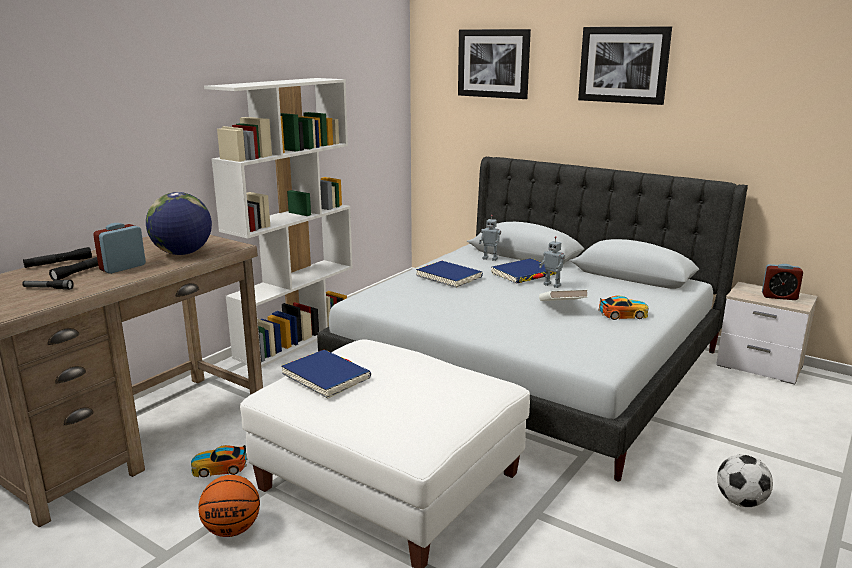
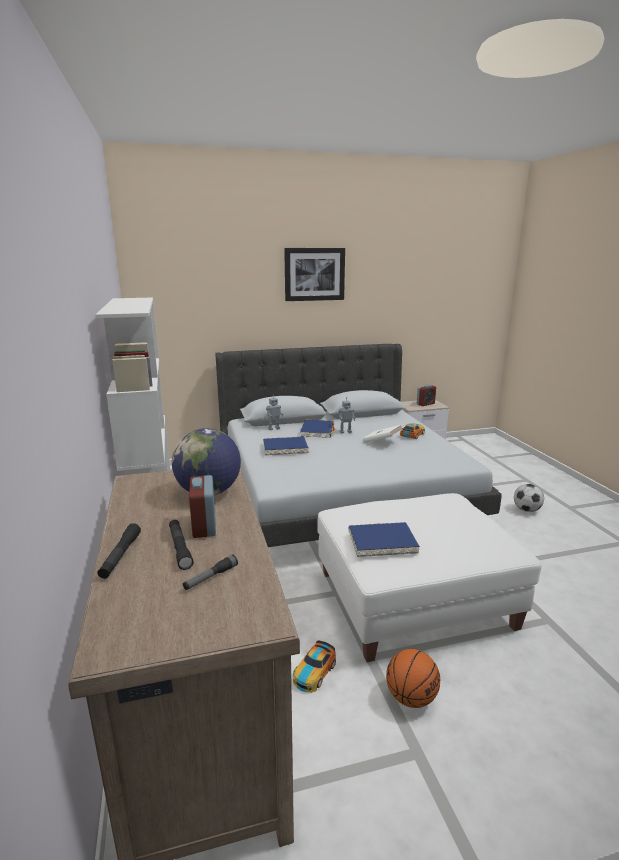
camera: 50 degrees left, 0 degrees up
picture [458,29,531,99] -> none

